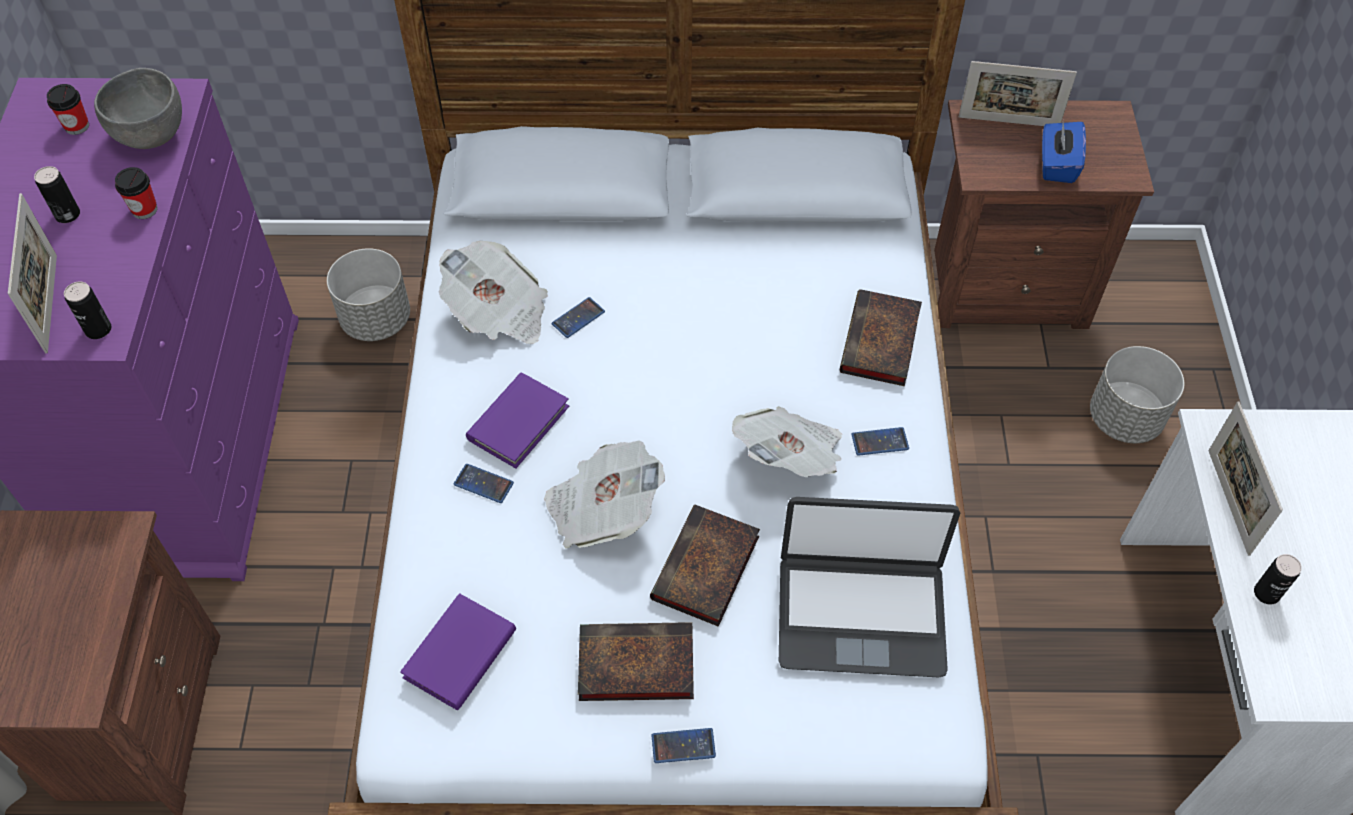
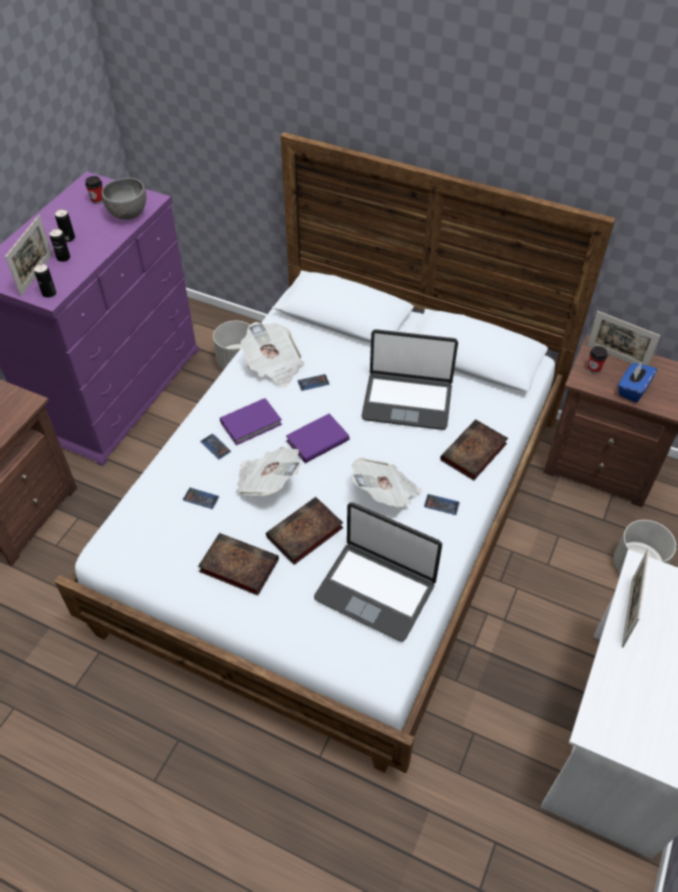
camera: 25 degrees right, 5 degrees down
cup [115,167,158,219] -> cup moved to [587,346,608,374]
purple book [400,593,516,710] -> purple book moved to [286,414,350,463]
phone [651,728,716,763] -> phone moved to [183,488,219,509]
can [1254,554,1302,605] -> can moved to [49,229,70,262]
none -> laptop [361,329,458,430]

